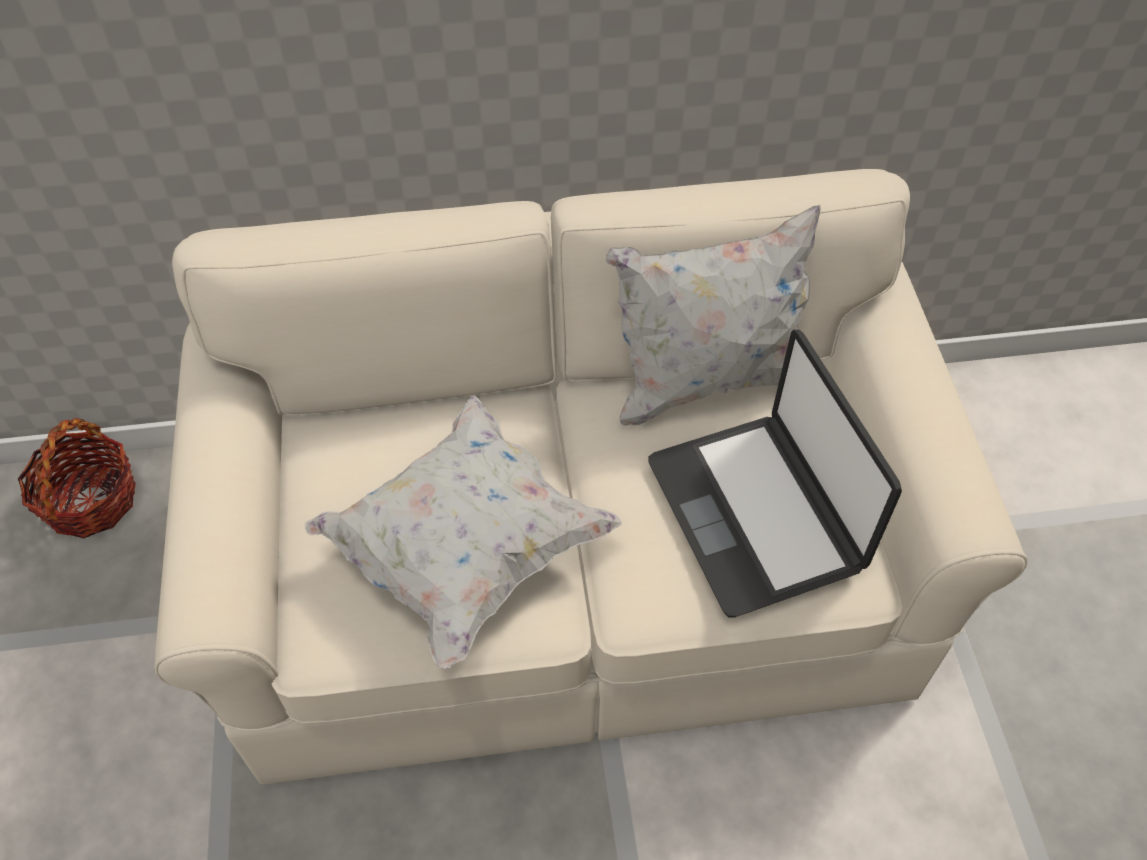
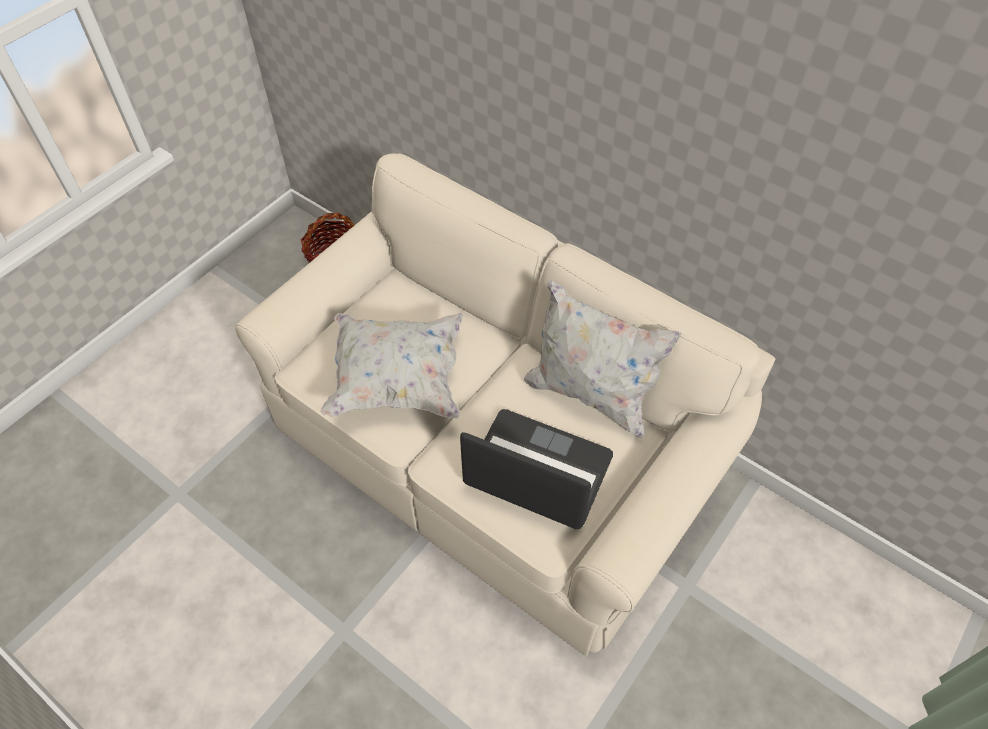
camera: 45 degrees right, 0 degrees up
laptop [648,329,902,618] -> laptop turned 90 degrees clockwise [460,409,613,529]

